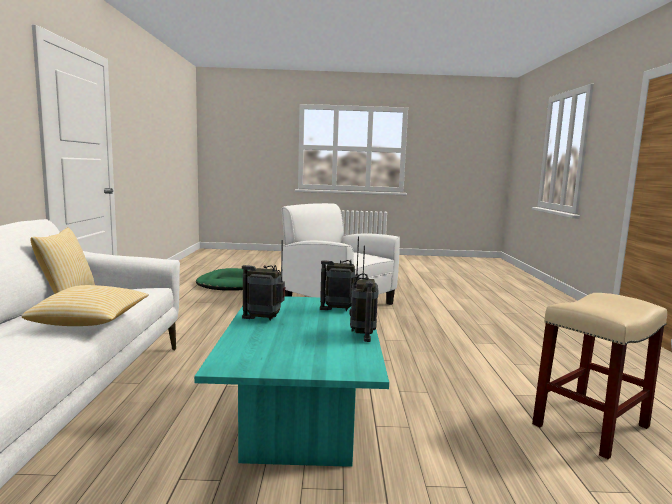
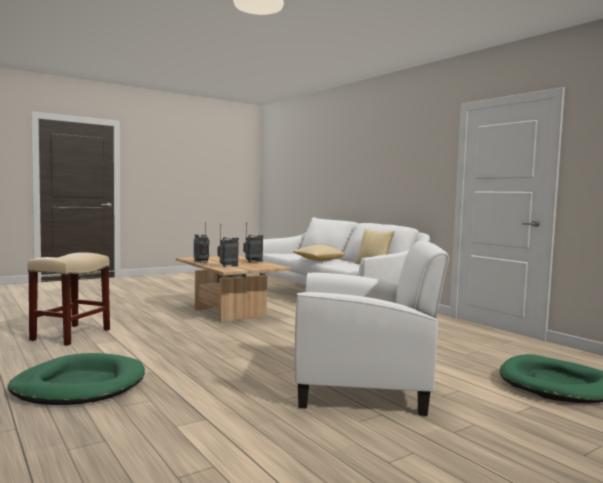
camera: 145 degrees right, 5 degrees down
turquoise coffee table [194,296,389,467] -> beige coffee table [176,255,291,323]
none -> green dog bed [8,353,145,405]

